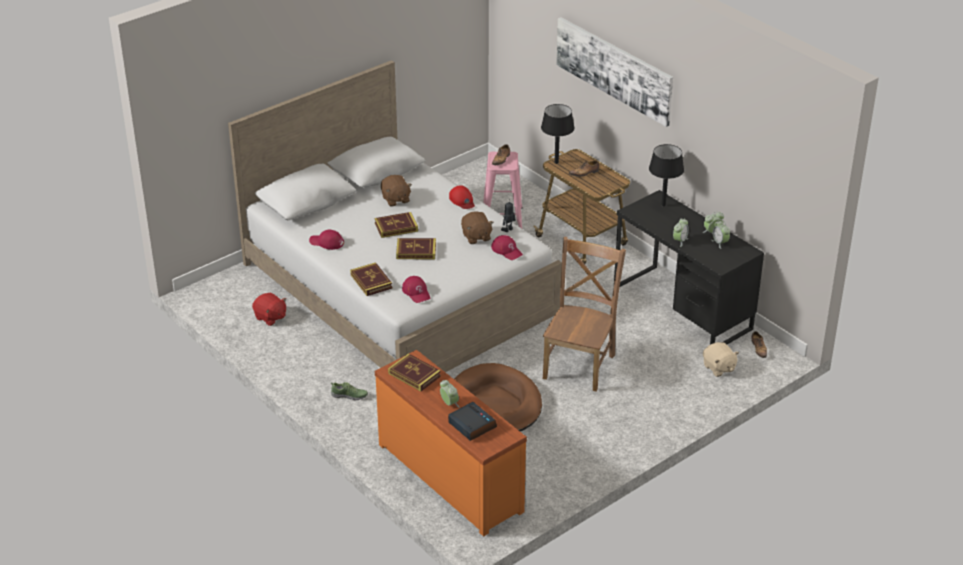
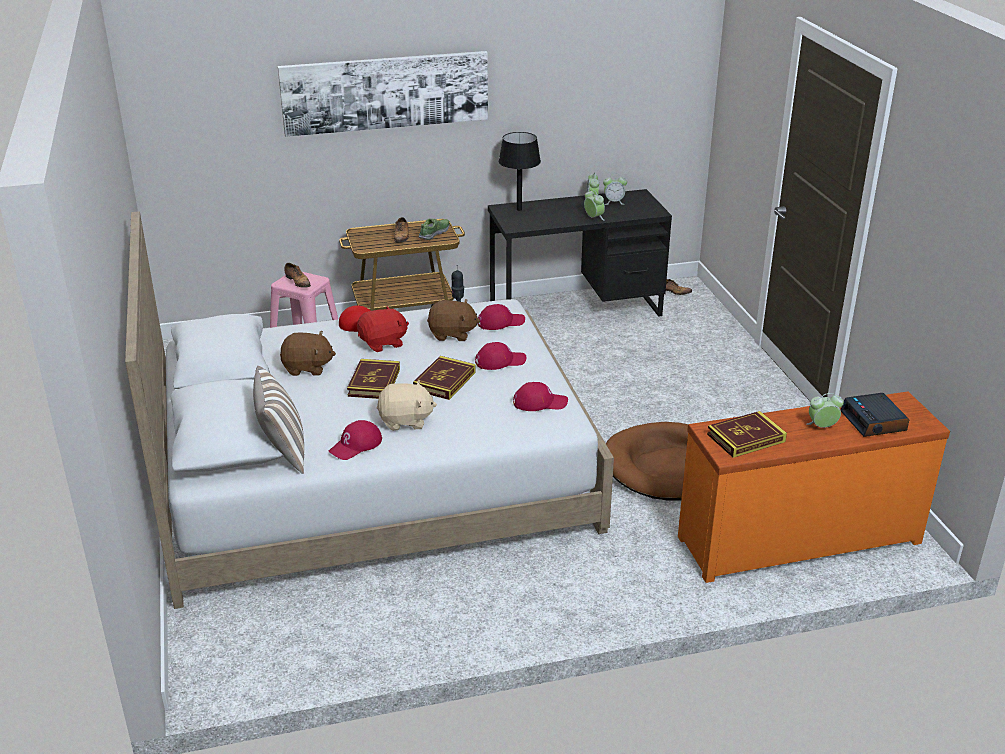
camera: 65 degrees left, 5 degrees down
red plush toy [252,293,286,326] -> red plush toy moved to [357,306,409,352]
shoe [331,382,368,400] -> shoe moved to [419,218,450,240]
book [350,262,392,296] -> none
alarm clock [448,402,497,441] -> alarm clock turned 90 degrees counterclockwise [840,393,909,437]
black table lamp [541,104,574,164] -> none
brown chair [543,237,626,392] -> none
beige plush toy [703,342,739,377] -> beige plush toy moved to [376,380,437,431]
none -> pillow [253,366,304,474]
none -> red cap [475,342,526,370]

